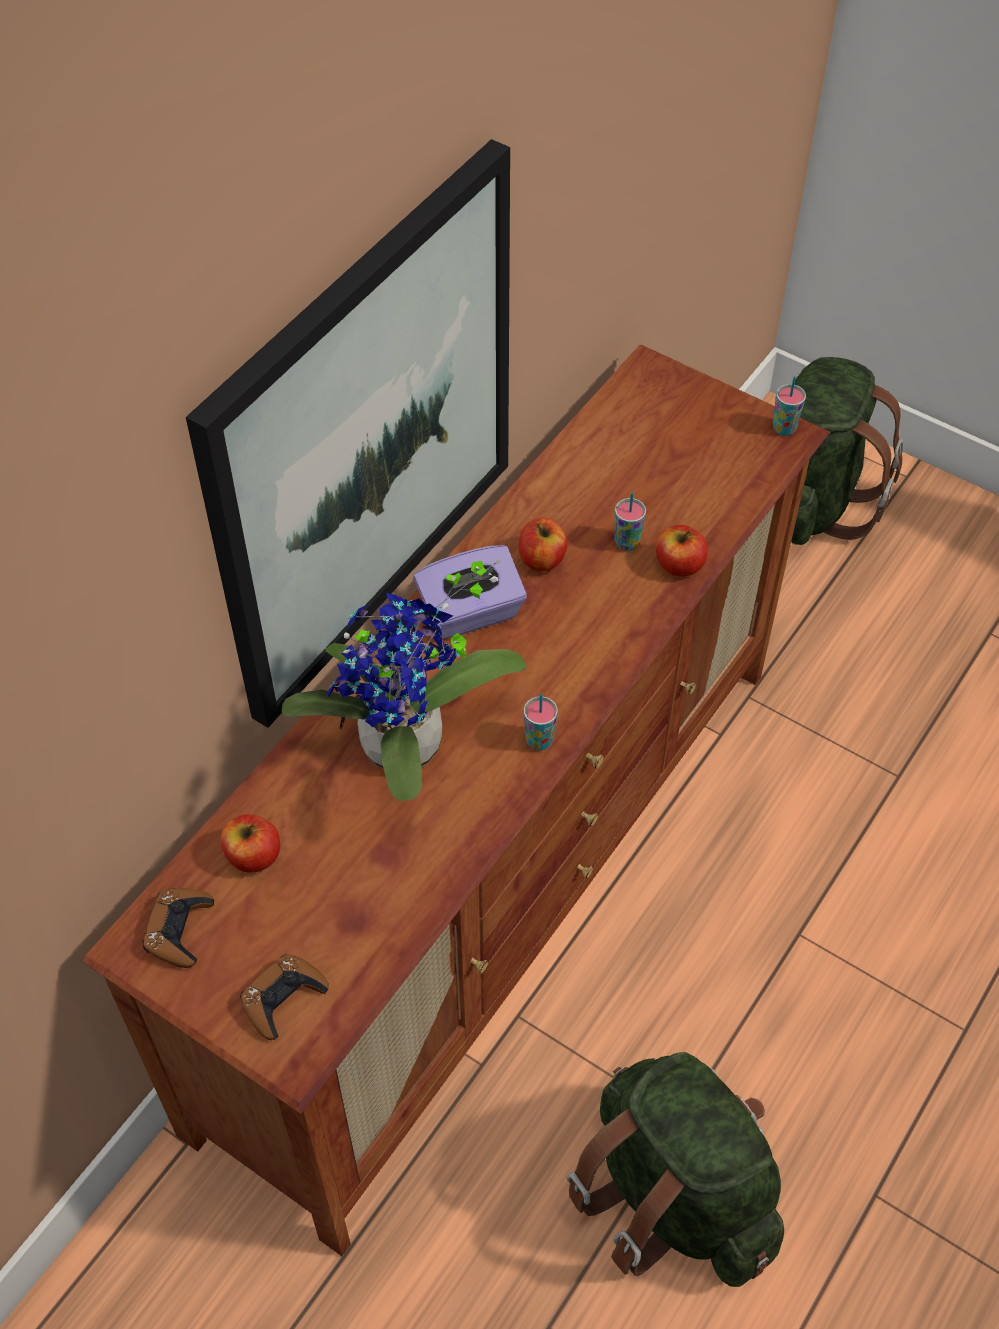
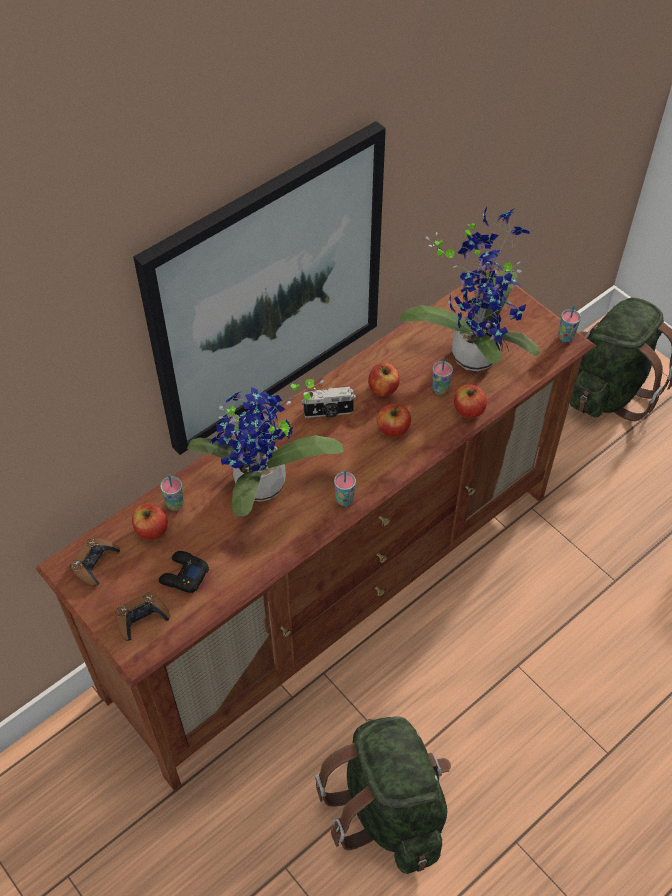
camera: 15 degrees right, 0 degrees up
purple tissue box [413,545,527,639] -> camera [301,386,356,418]
none -> black game controller [159,551,209,593]
none -> cup [160,475,184,511]
none -> apple [377,404,411,437]
none -> potted plant [400,206,540,371]

